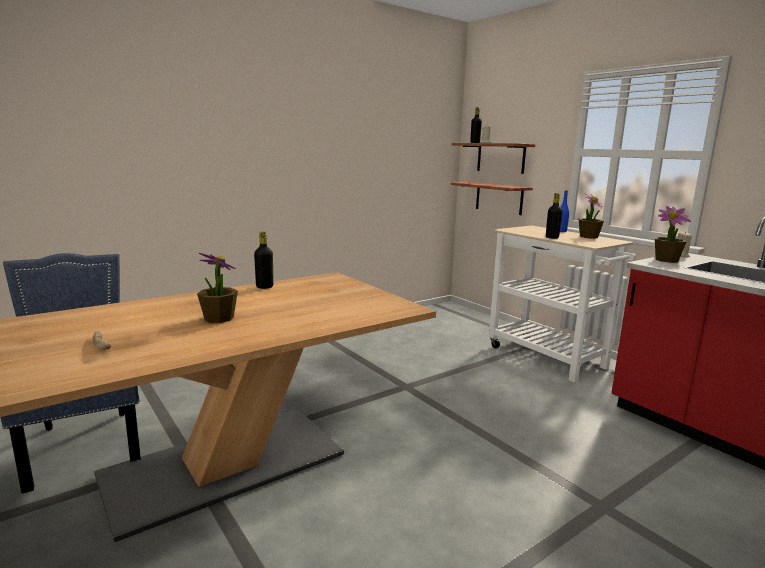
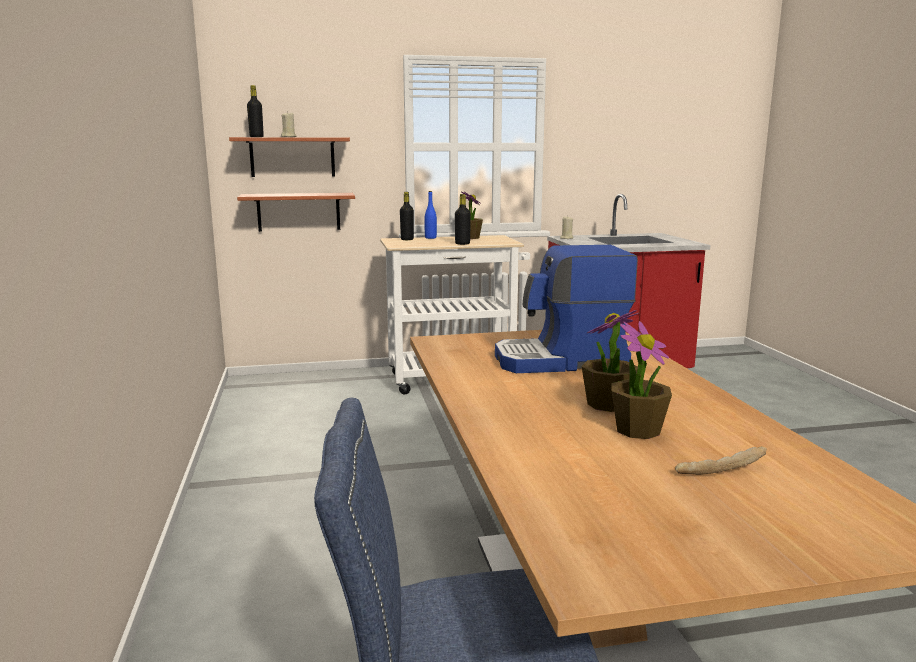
camera: 65 degrees left, 0 degrees up
black bottle [254,232,273,289] -> black bottle moved to [400,192,414,240]
potted plant [655,206,691,263] -> potted plant moved to [611,321,672,439]
none -> coffee machine [495,245,638,373]

